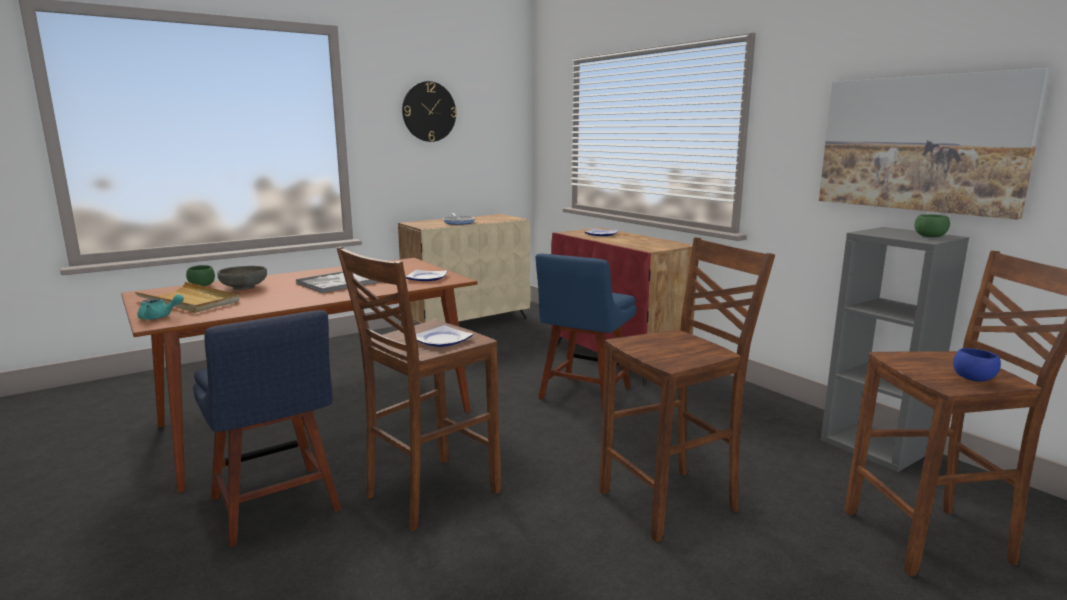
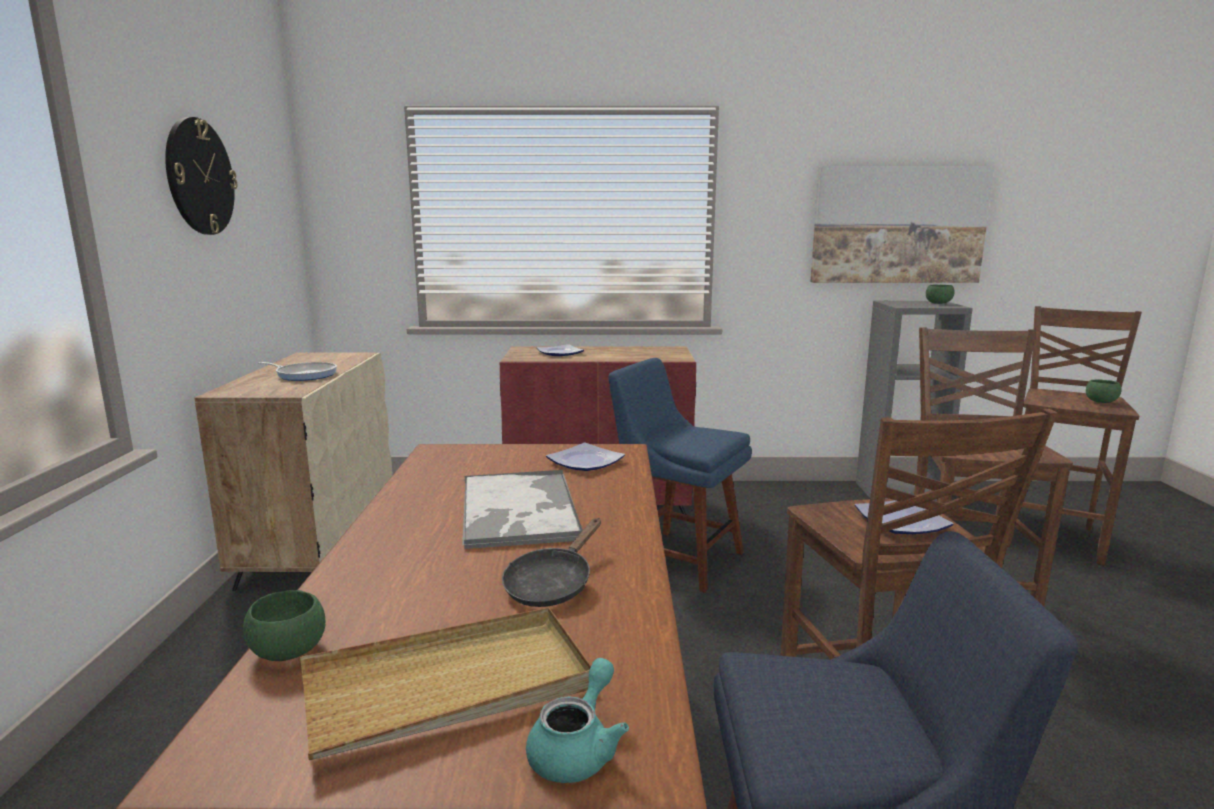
camera: 55 degrees left, 0 degrees up
grey bowl [217,266,267,290] -> none
blue chair [536,254,637,412] -> blue chair turned 150 degrees clockwise [608,358,752,593]
blue bowl [953,348,1001,382] -> green bowl [1086,379,1121,403]
none -> black frying pan [502,518,601,607]

